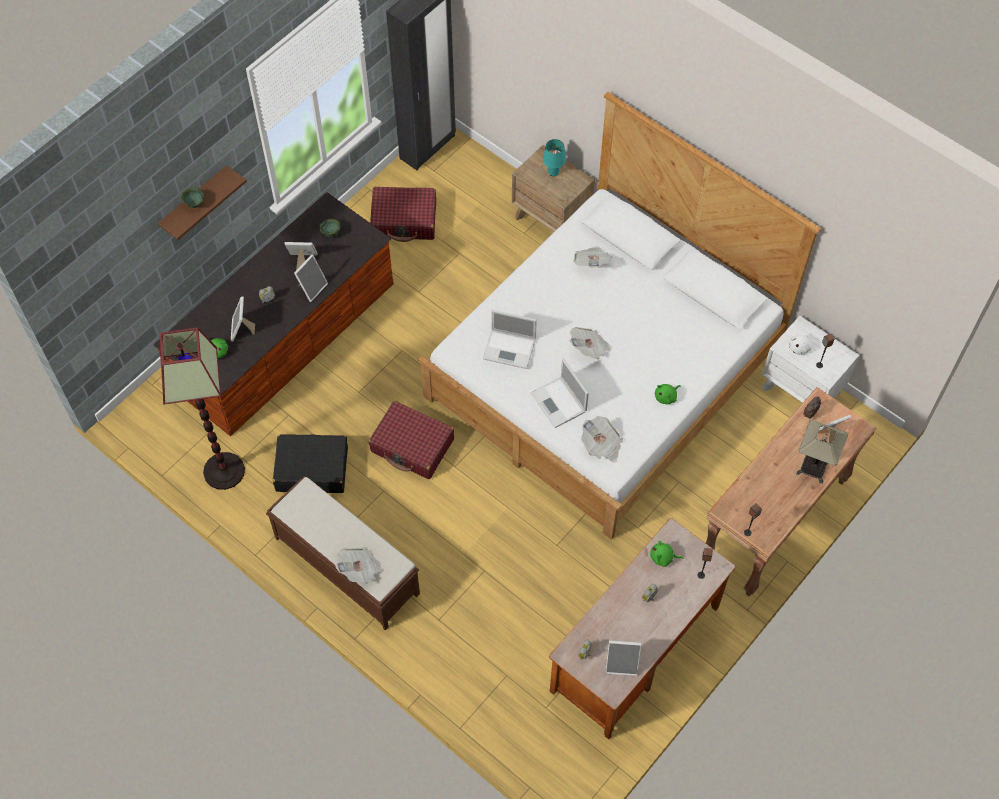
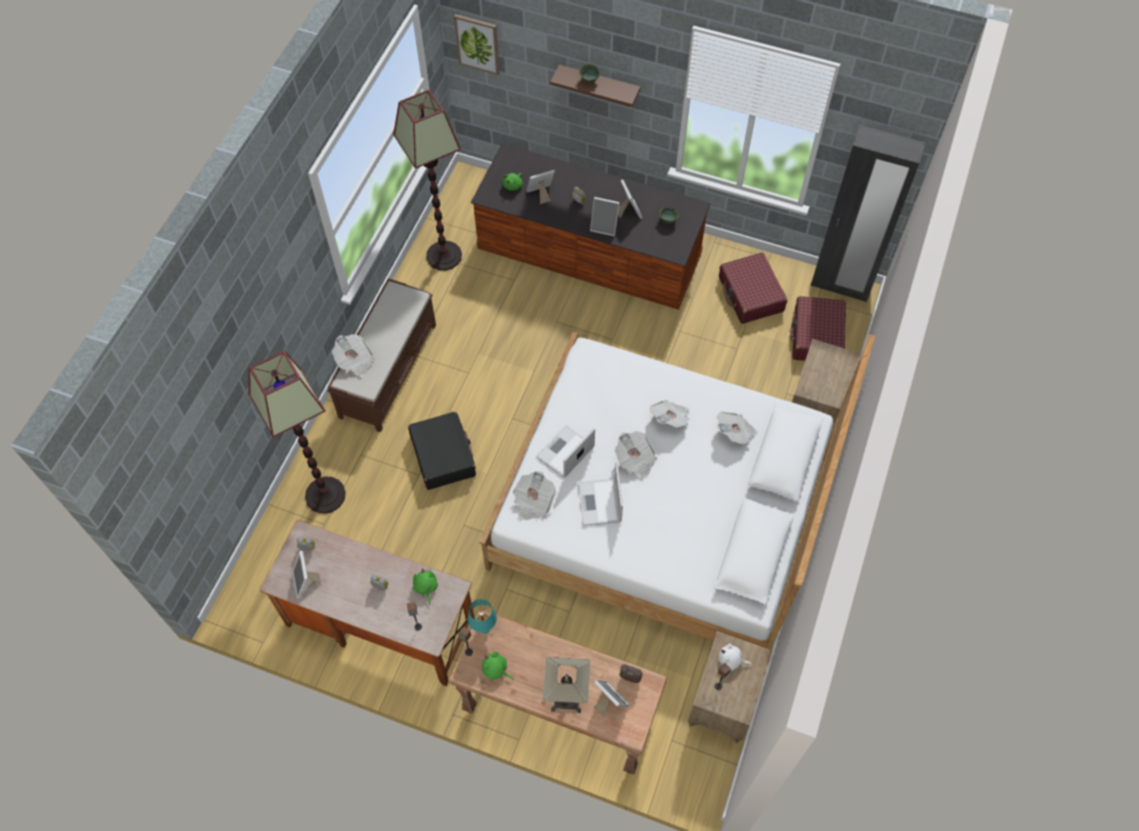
camera: 70 degrees right, 0 degrees up
black suitcase [273,434,348,493] -> black suitcase moved to [408,412,476,490]
red suitcase [369,401,454,479] -> red suitcase moved to [790,296,846,361]
laptop [483,310,537,369] -> laptop moved to [578,463,623,526]
turquoise table lamp [543,139,566,176] -> turquoise table lamp moved to [468,599,497,634]
green plush toy [655,384,681,405] -> green plush toy moved to [482,651,514,680]
white nightstand [762,316,859,403] -> brown nightstand [688,631,772,744]
none -> floor lamp [248,351,346,514]
none -> picture [454,14,500,75]
none -> newspaper [650,400,690,428]

